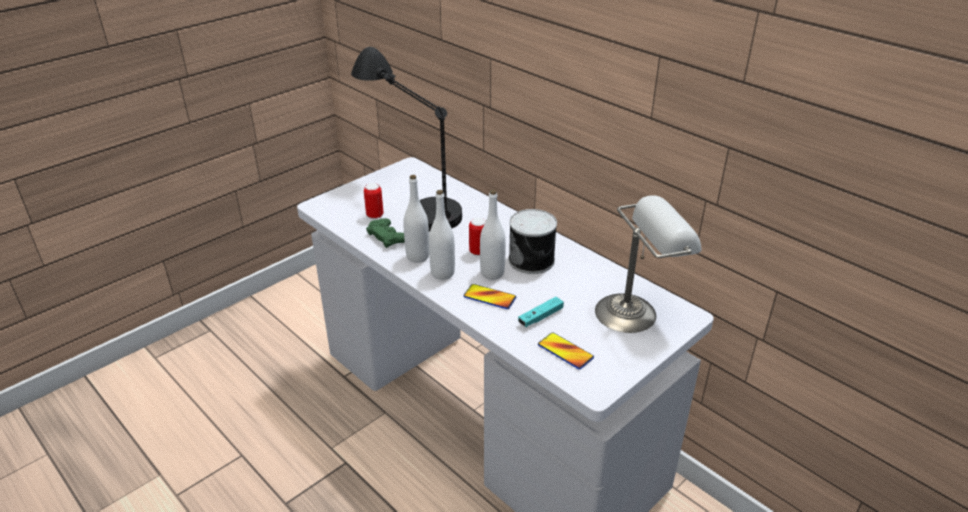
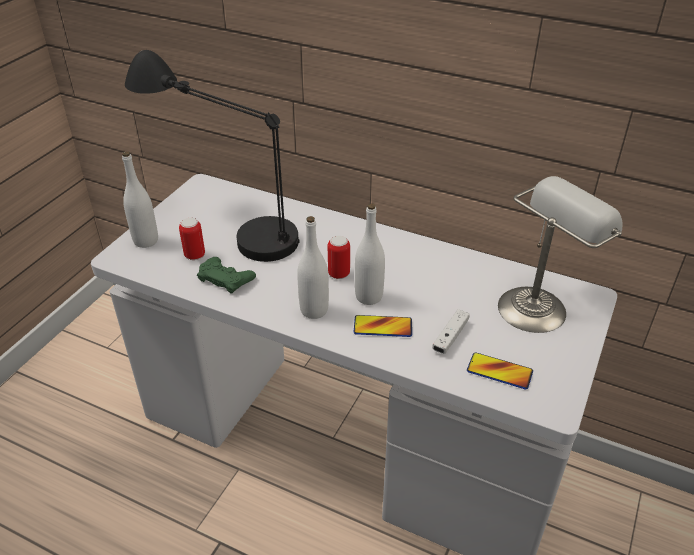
camera: 20 degrees left, 5 degrees up
white bottle [403,175,429,263] -> white bottle moved to [122,151,158,248]
can [509,209,557,274] -> none
turquoise game controller [518,297,564,327] -> white game controller [432,309,470,354]

